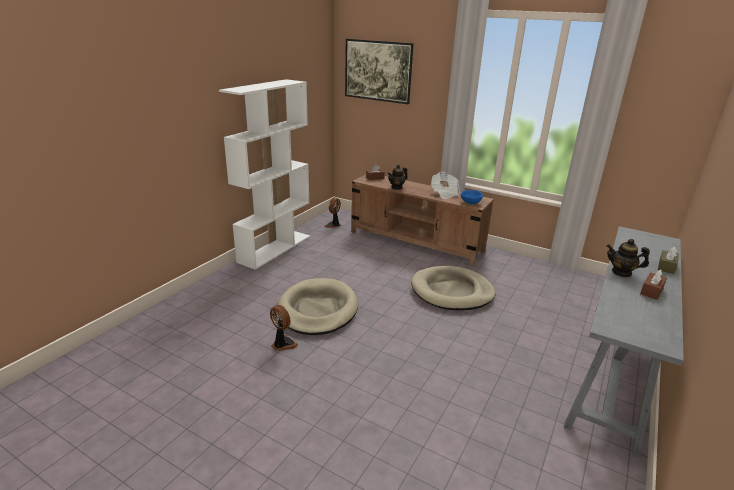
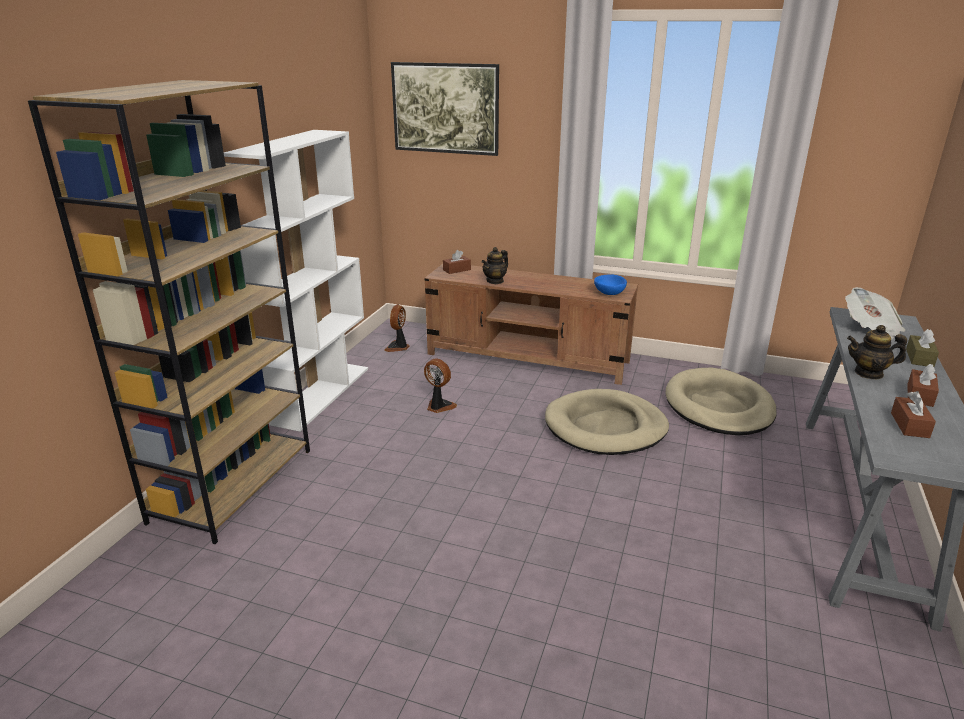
camera: 10 degrees left, 0 degrees up
fan [270,305,298,351] -> fan moved to [424,358,457,413]
beige dog bed [278,278,358,335] -> beige dog bed moved to [666,368,776,435]
newspaper [431,172,459,199] -> newspaper moved to [845,287,905,340]
none -> brown bookcase [28,80,310,544]
none -> brown tissue box [891,391,936,438]

